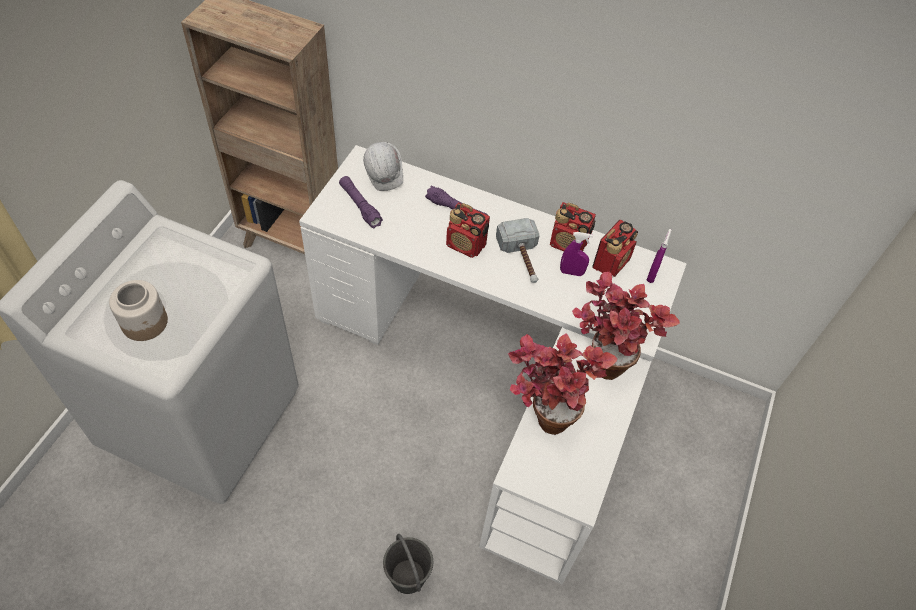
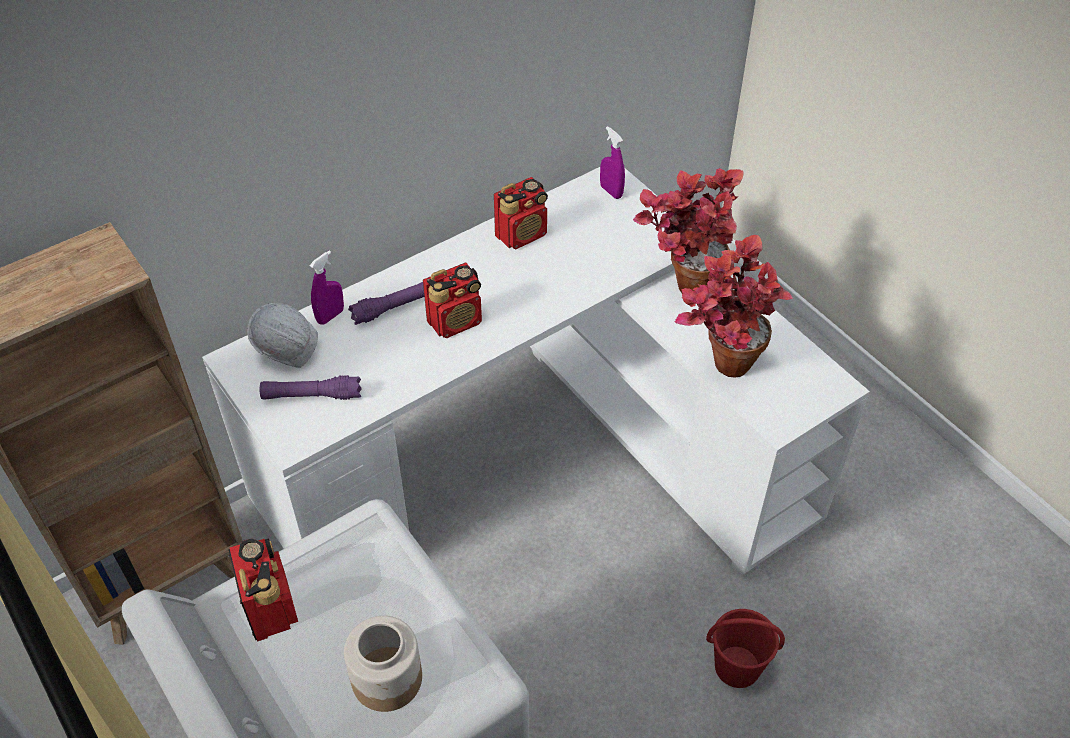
camera: 55 degrees left, 5 degrees down
grey bucket [383,534,434,594] -> red bucket [706,609,785,688]
hammer [496,218,540,283] -> none
purple spray bottle [560,232,593,276] -> purple spray bottle moved to [310,250,344,325]
radio [592,219,638,277] -> radio moved to [228,538,298,642]

